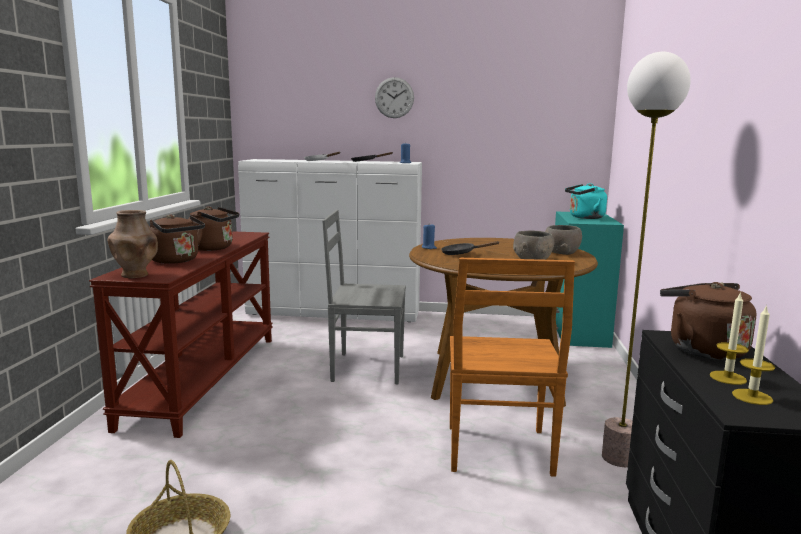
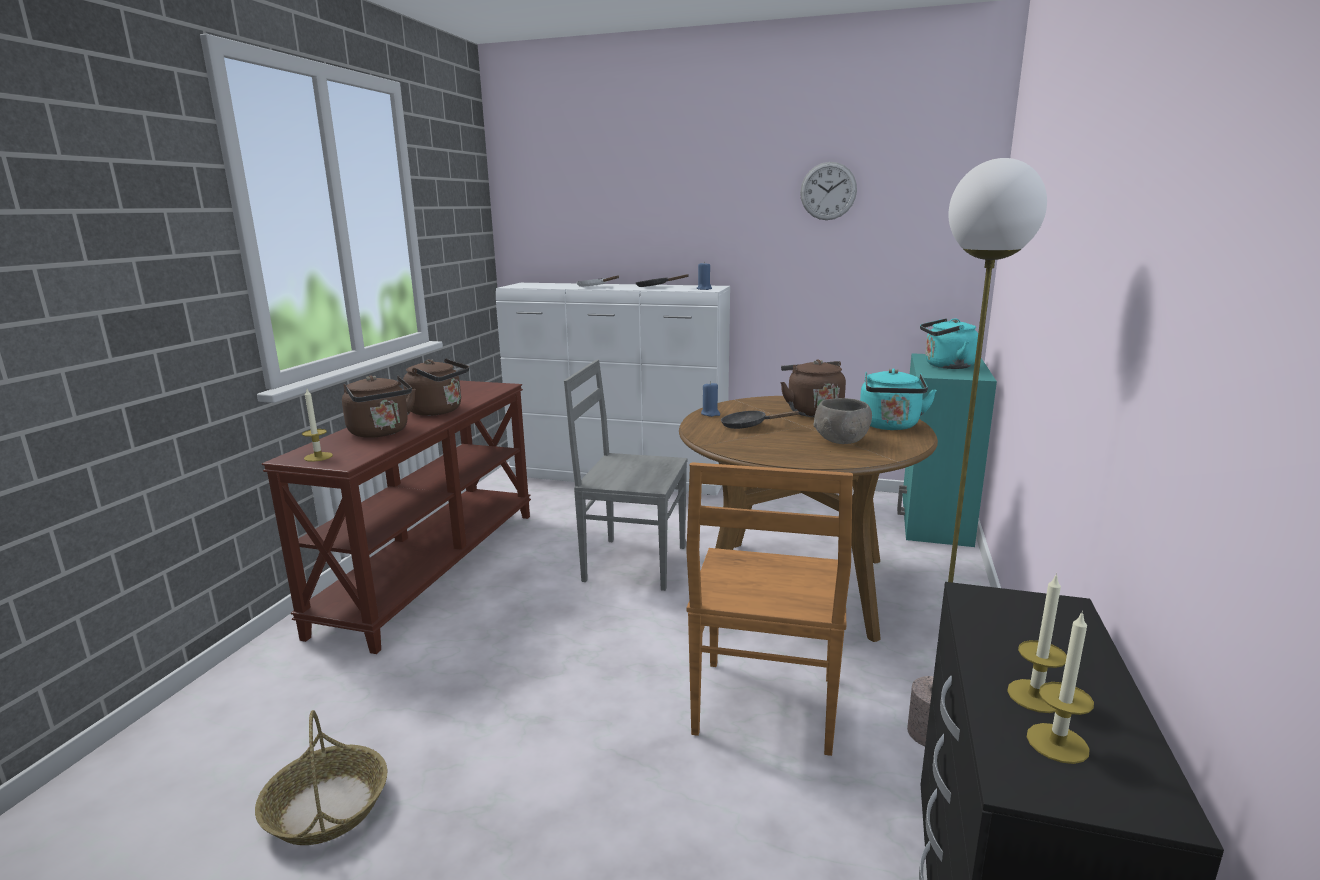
camera: 10 degrees right, 5 degrees up
brown vase [108,210,158,278] -> candle [302,389,333,462]
wall clock [375,77,414,118] -> wall clock moved to [800,162,857,220]
grey bowl [545,225,582,255] -> turquoise kettle [860,368,937,430]
brown kettle [660,282,756,360] -> brown kettle moved to [780,360,846,417]

